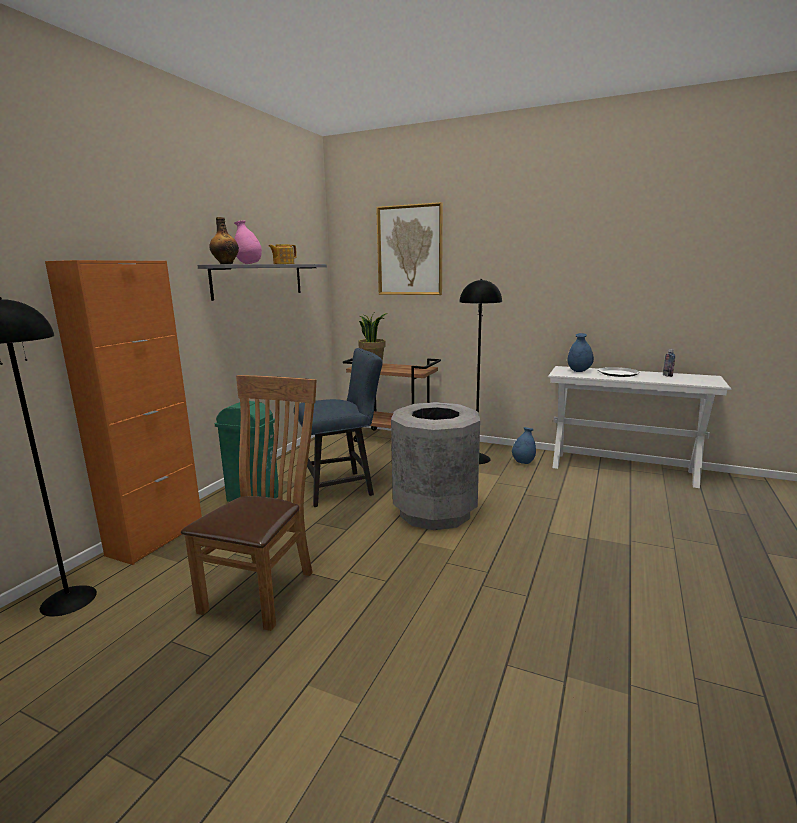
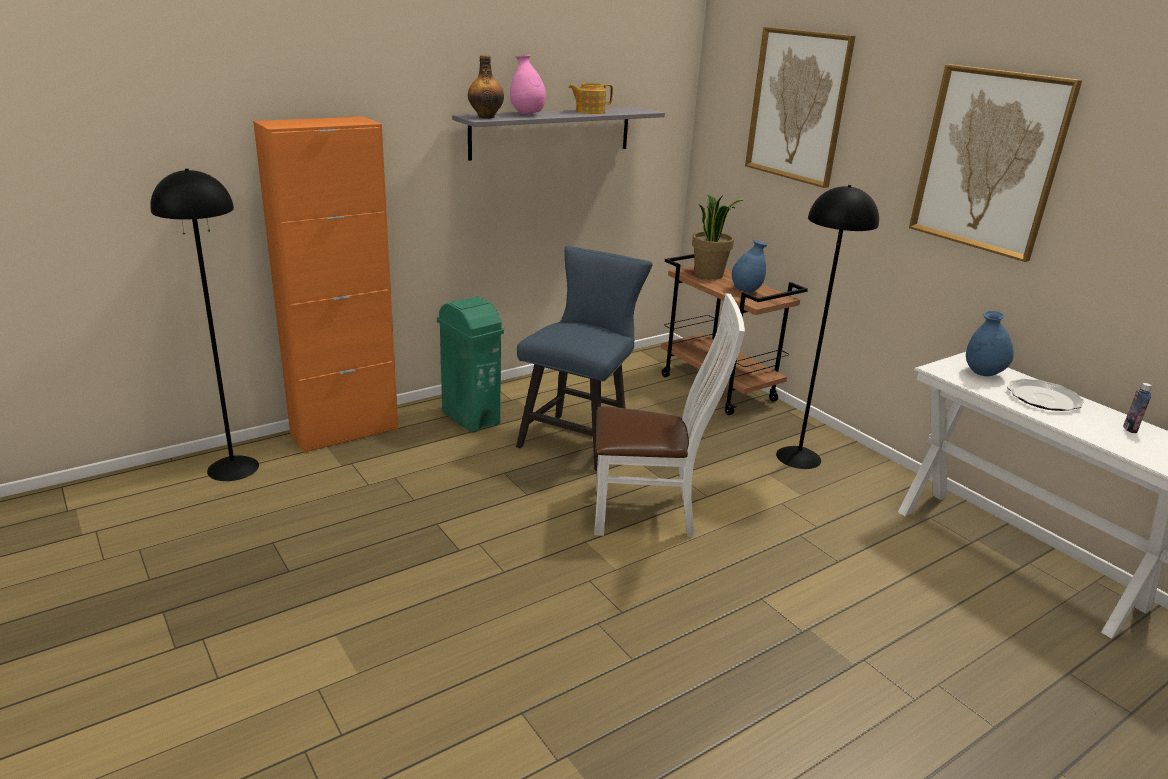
camera: 30 degrees right, 10 degrees up
brown chair [181,375,316,631] -> none
blue chair [294,348,383,507] -> blue chair turned 75 degrees counterclockwise [516,246,652,471]
grey trash can [391,402,480,530] -> white chair [594,293,745,537]
blue vase [512,427,536,464] -> blue vase moved to [732,240,767,293]
none -> picture [909,64,1082,262]

